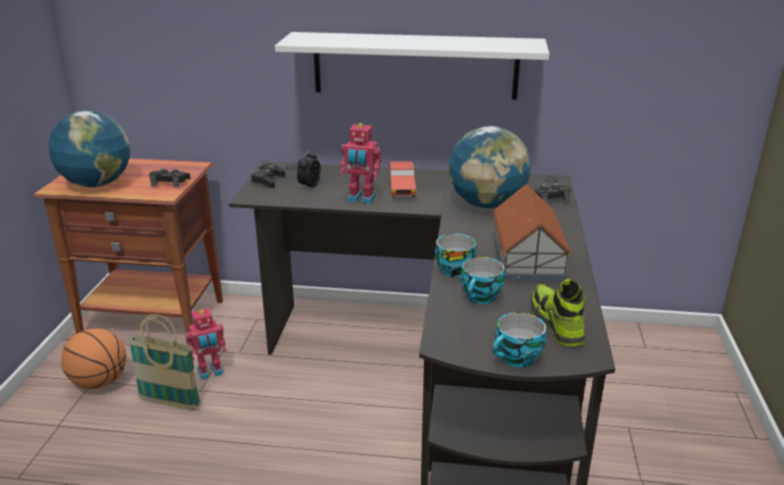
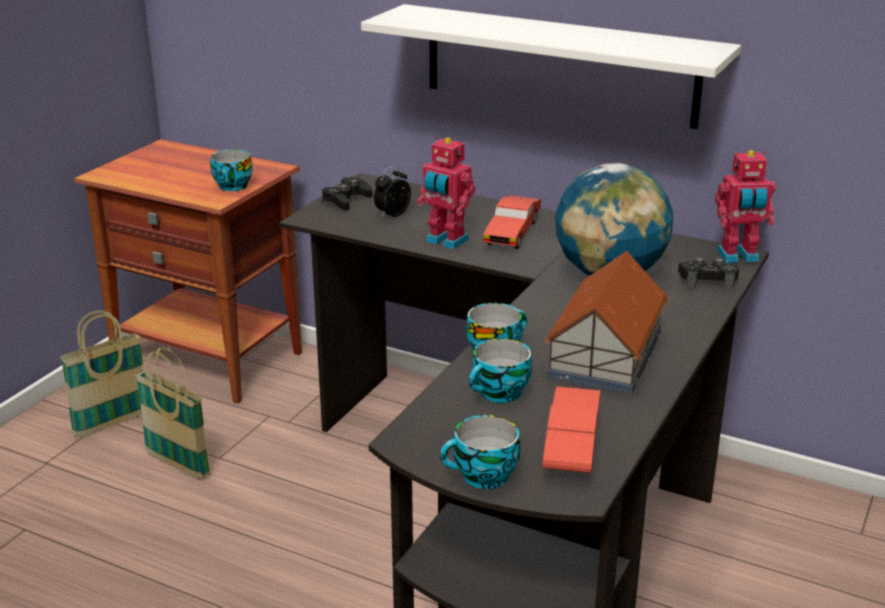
camera: 20 degrees right, 0 degrees up
globe [48,111,130,187] -> none
basketball [61,328,126,389] -> basket [60,310,143,438]
black game controller [149,168,191,188] -> cup [210,149,253,191]
toy robot [186,308,226,380] -> toy robot moved to [715,150,776,263]
shoe [531,279,585,346] -> red toy car [543,386,600,473]

